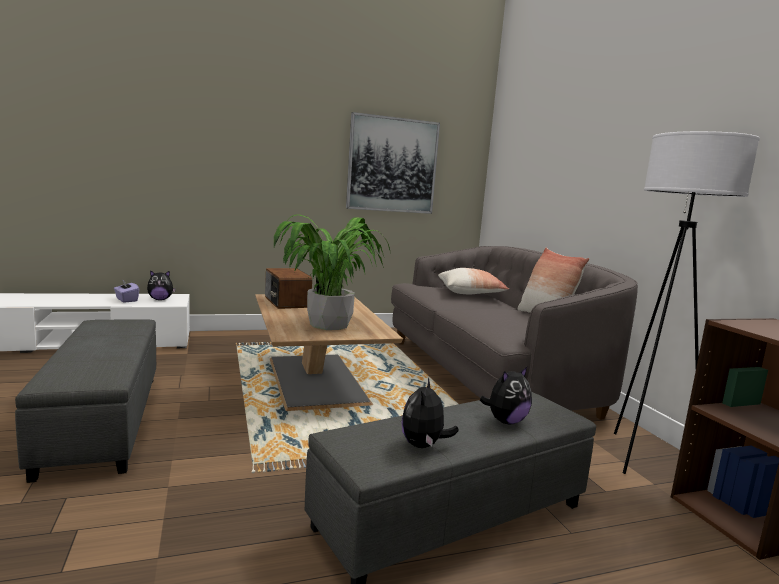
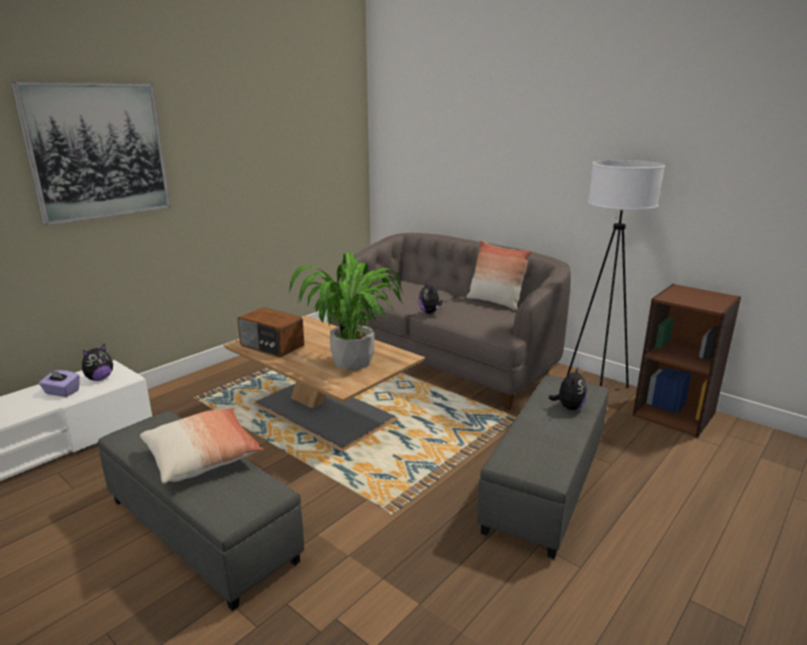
camera: 30 degrees left, 10 degrees up
picture [346,112,440,214] -> picture moved to [11,82,171,226]
plush toy [401,378,459,448] -> plush toy moved to [418,280,443,314]
pillow [438,268,509,294] -> pillow moved to [140,408,263,484]

